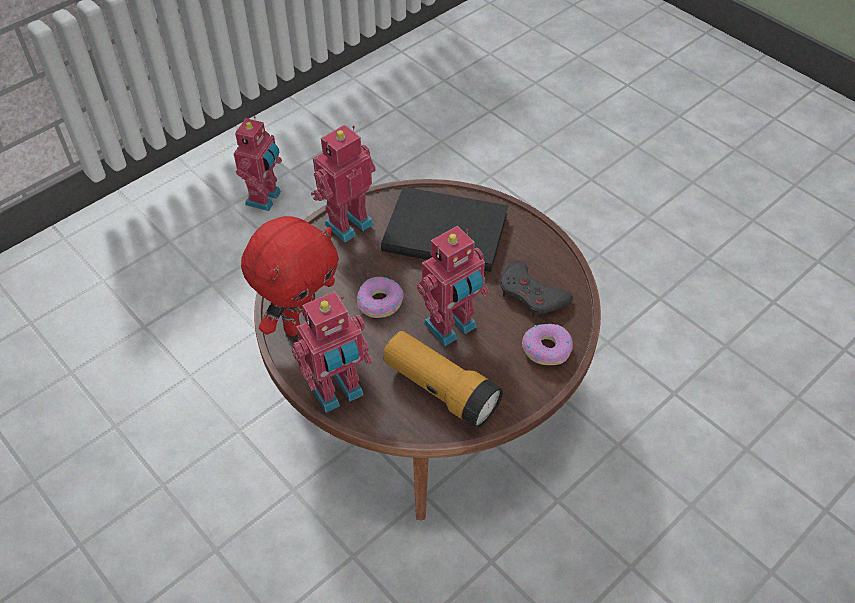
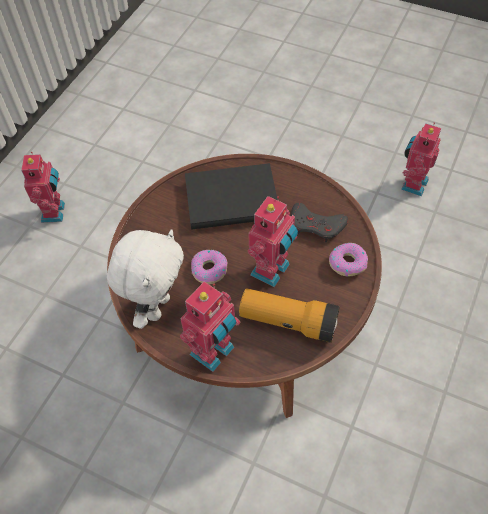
camera: 20 degrees left, 5 degrees up
red plush toy [241,216,339,336] -> white plush toy [107,230,184,329]
toy robot [311,125,376,242] -> toy robot moved to [401,122,441,196]

